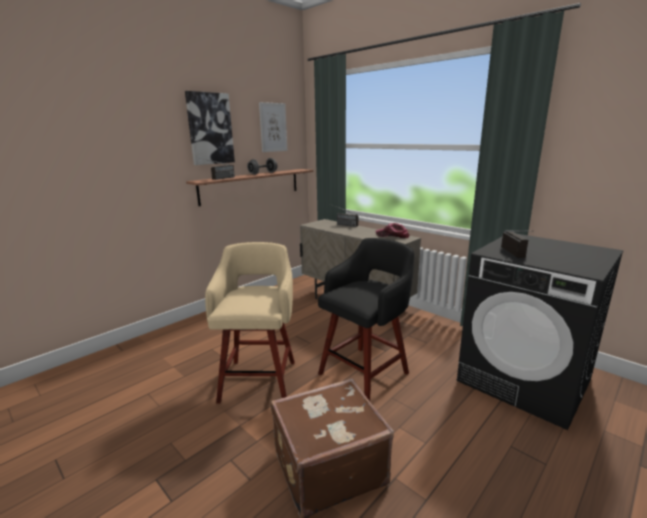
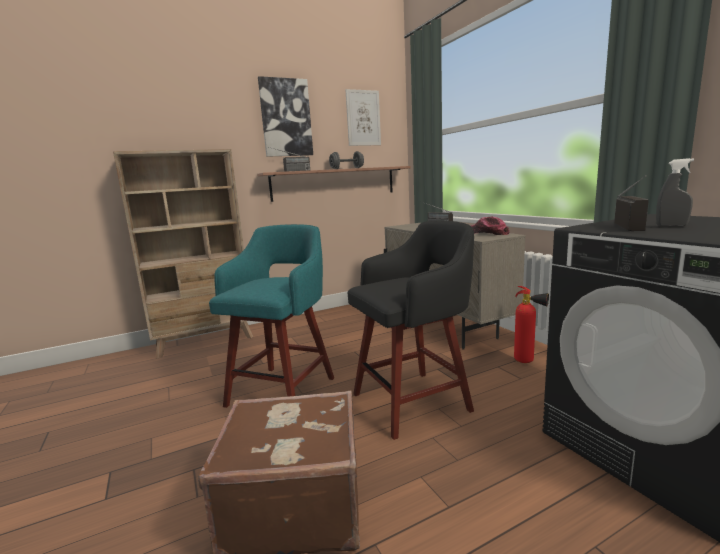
camera: 20 degrees right, 5 degrees down
beige stool [205,242,295,404] -> turquoise stool [209,224,334,408]
none -> beige bookcase [113,149,253,358]
none -> fire extinguisher [514,286,549,363]
none -> grey spray bottle [656,158,694,227]

